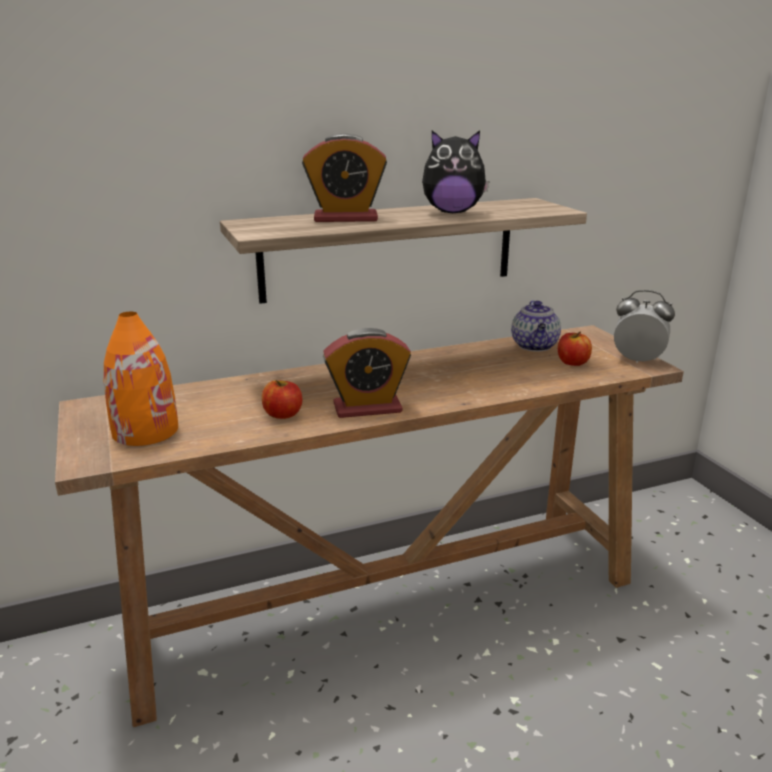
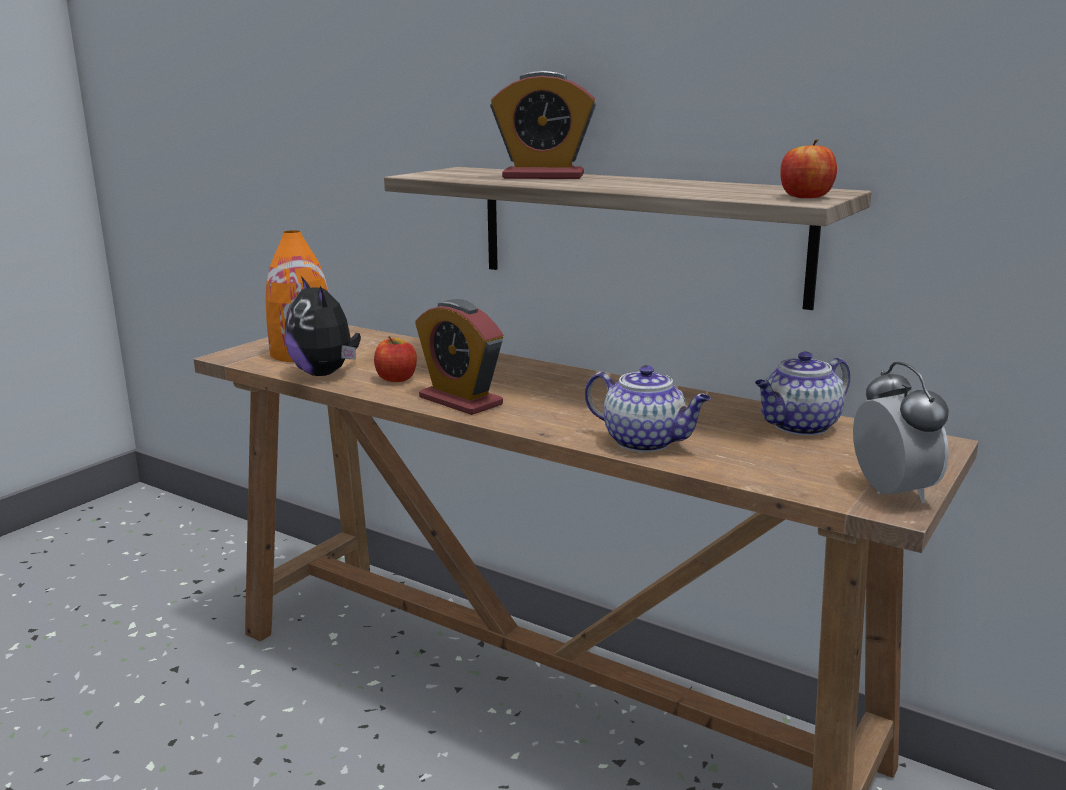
camera: 55 degrees right, 5 degrees down
alarm clock [302,134,387,222] -> alarm clock turned 45 degrees counterclockwise [490,71,596,179]
plush toy [422,130,490,213] -> plush toy moved to [285,276,361,376]
apple [558,331,592,366] -> apple moved to [780,139,837,198]
none -> teapot [585,365,711,452]

